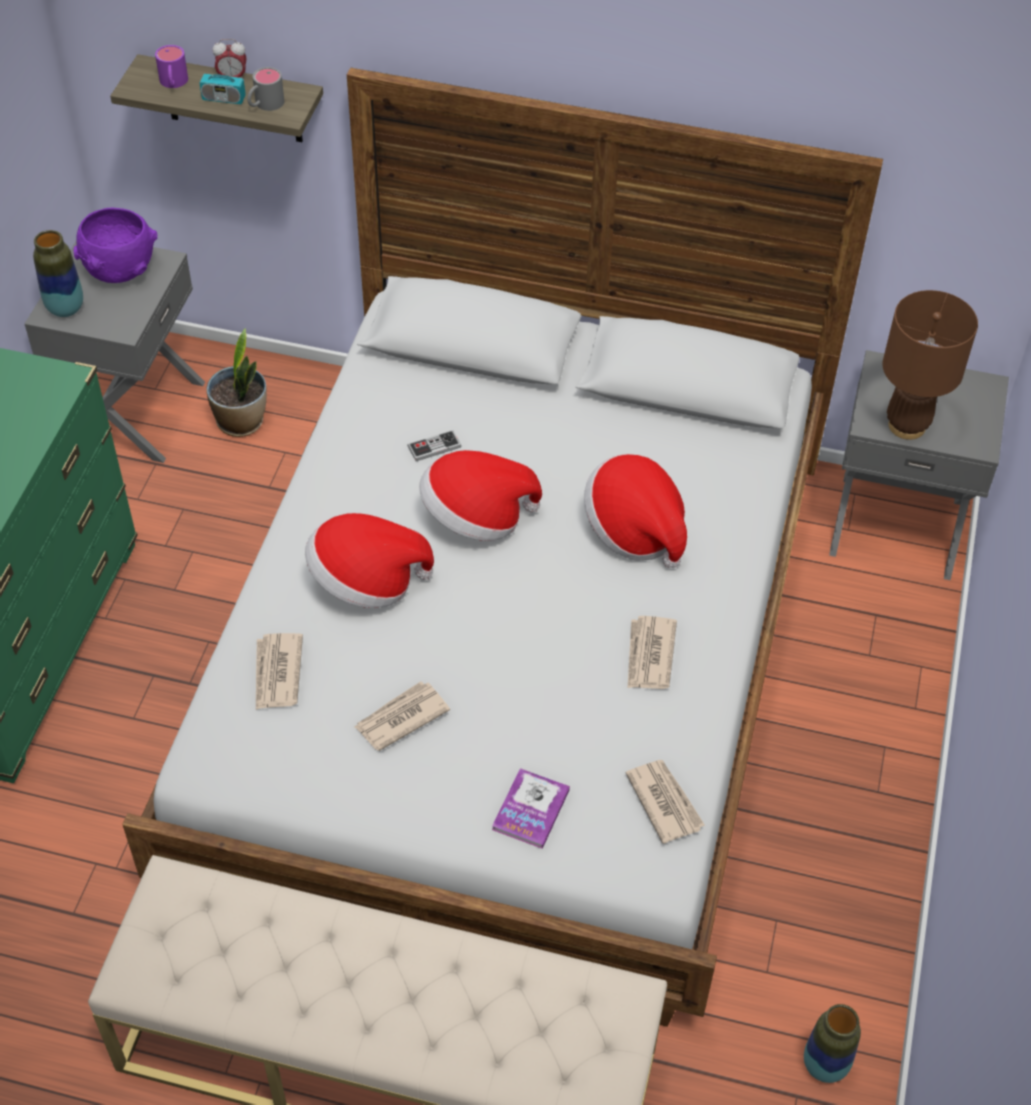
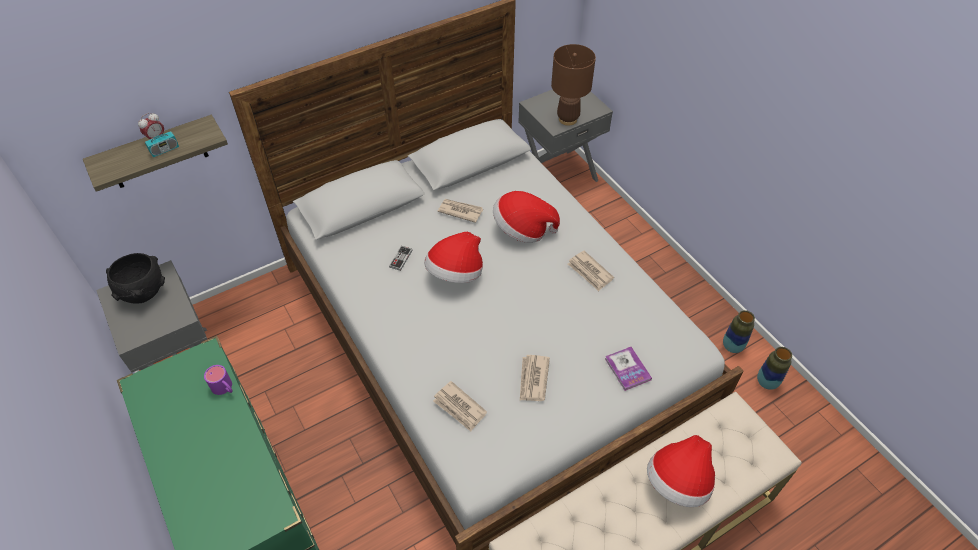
camera: 45 degrees left, 0 degrees up
vase [33,230,83,317] -> vase moved to [723,310,755,353]
purple bowl [73,208,157,283] -> black bowl [106,253,165,304]
purple mug [155,45,188,88] -> purple mug moved to [204,365,233,395]
potted plant [206,328,267,437] -> none
grey mug [247,67,284,111] -> none
hat [305,513,434,608] -> hat moved to [647,435,715,507]
newspaper [626,760,705,844] -> newspaper moved to [438,199,483,223]

